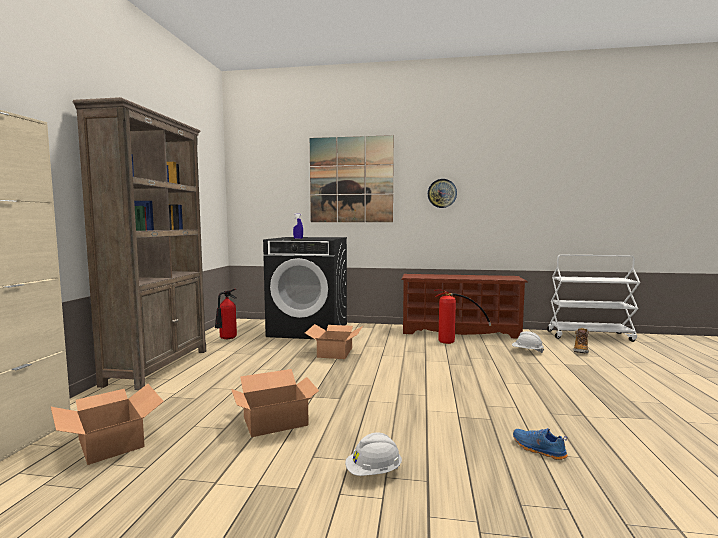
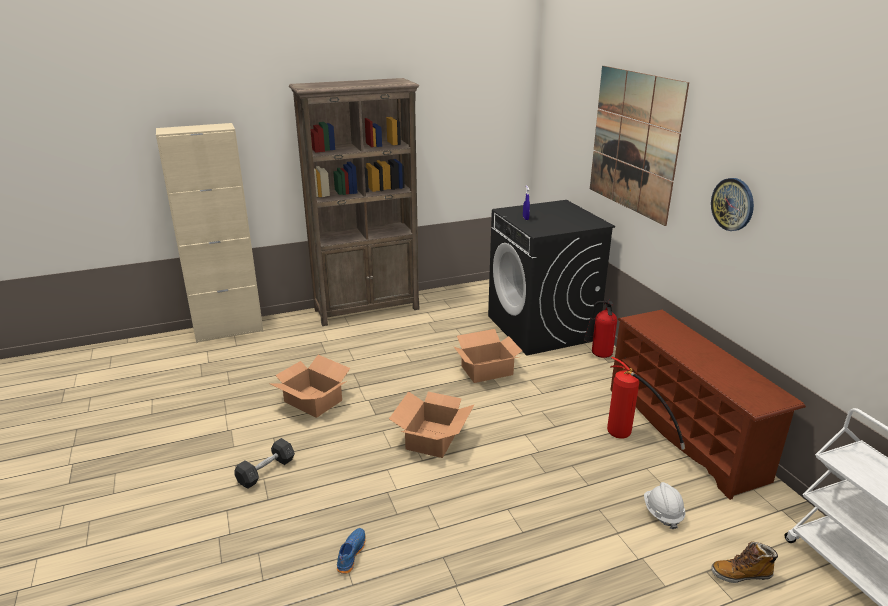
camera: 60 degrees right, 20 degrees up
cardboard box [51,384,164,465] -> cardboard box moved to [389,391,475,458]
fire extinguisher [215,289,237,339] -> fire extinguisher moved to [584,299,617,358]
white hard hat [345,432,402,476] -> grey dumbbell [234,438,295,489]

